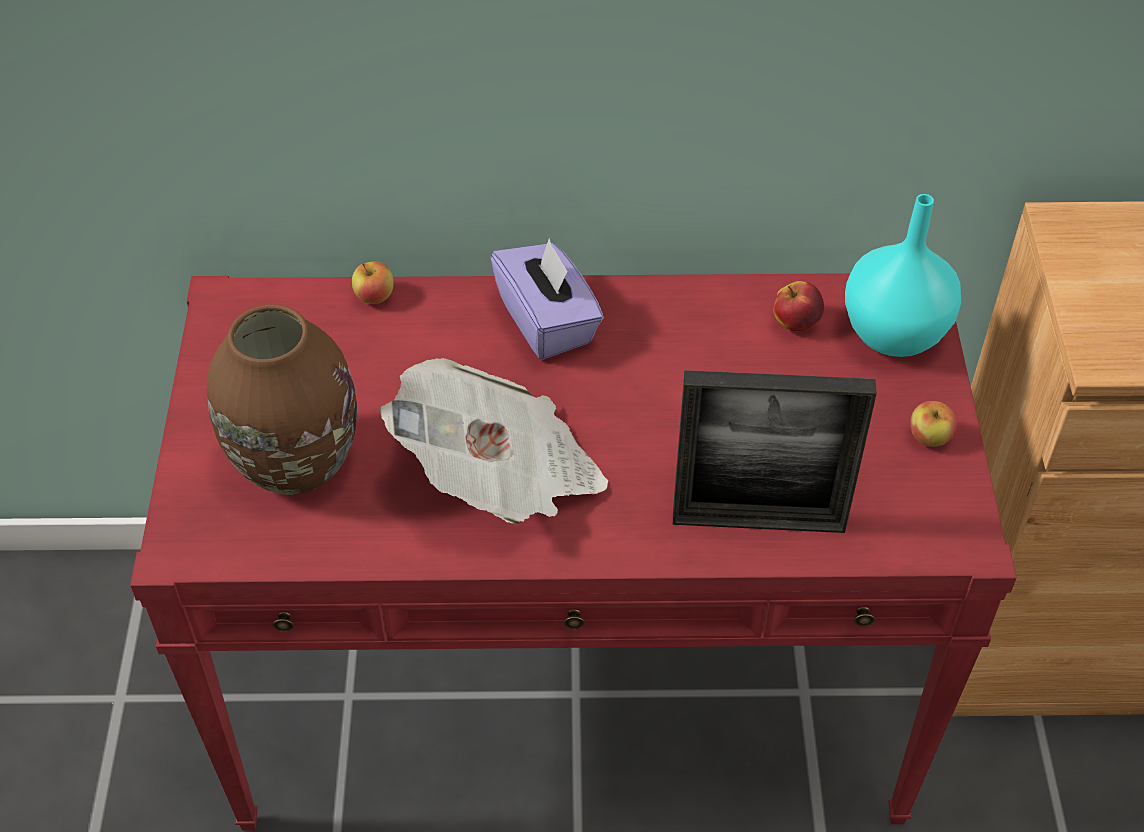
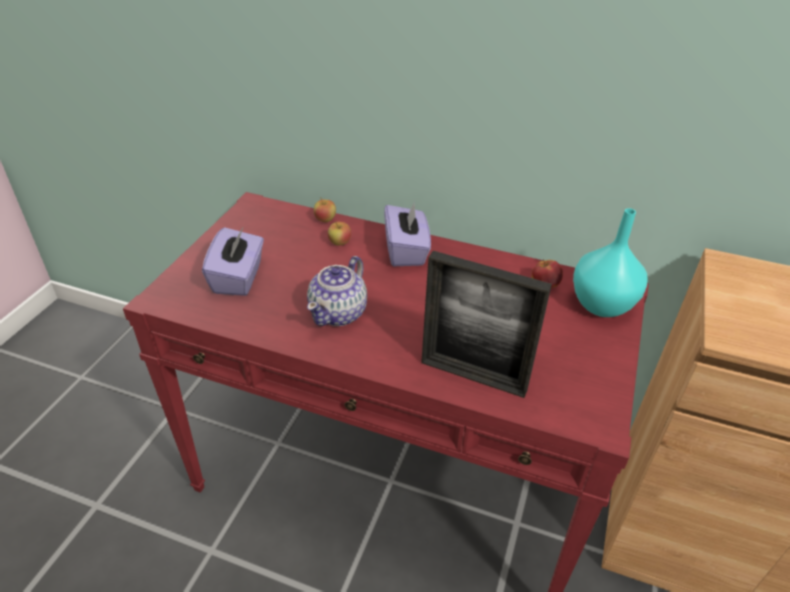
camera: 20 degrees right, 10 degrees down
brown vase [207,304,357,495] -> purple tissue box [202,226,264,296]
newspaper [380,358,608,524] -> teapot [307,256,367,326]
apple [911,401,957,447] -> apple moved to [328,222,351,245]

